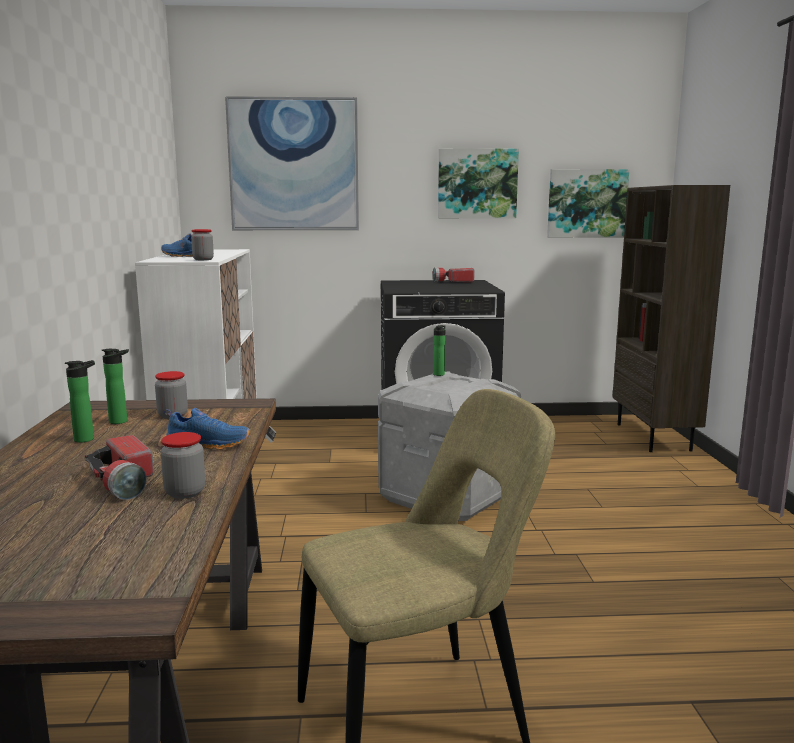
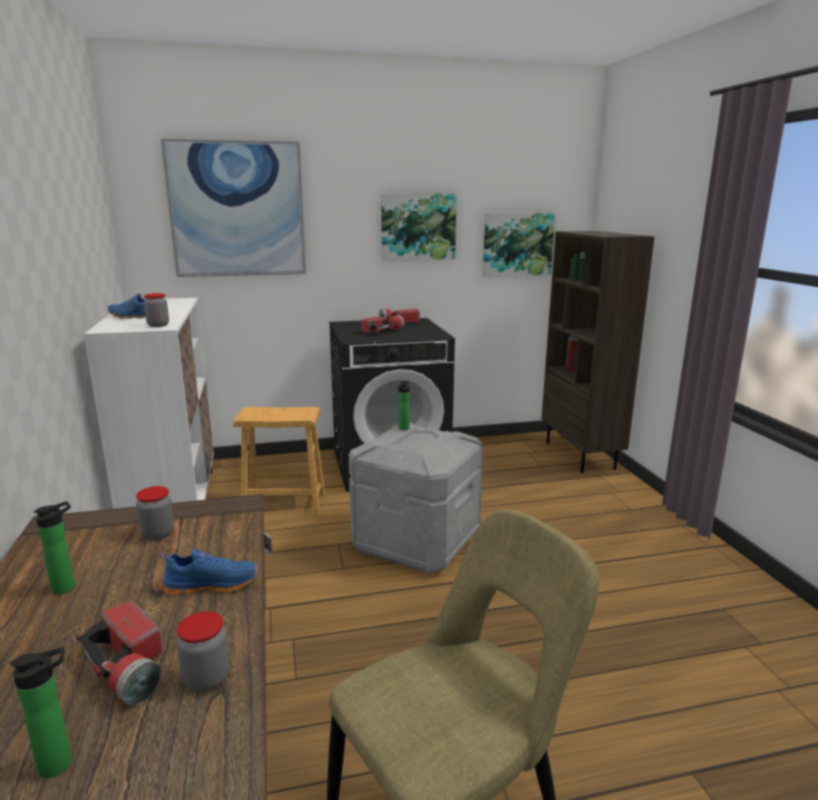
camera: 10 degrees left, 5 degrees up
bottle [102,349,129,424] -> bottle moved to [10,647,72,778]
none -> brown stool [233,407,325,516]
none -> flashlight [362,315,404,334]

